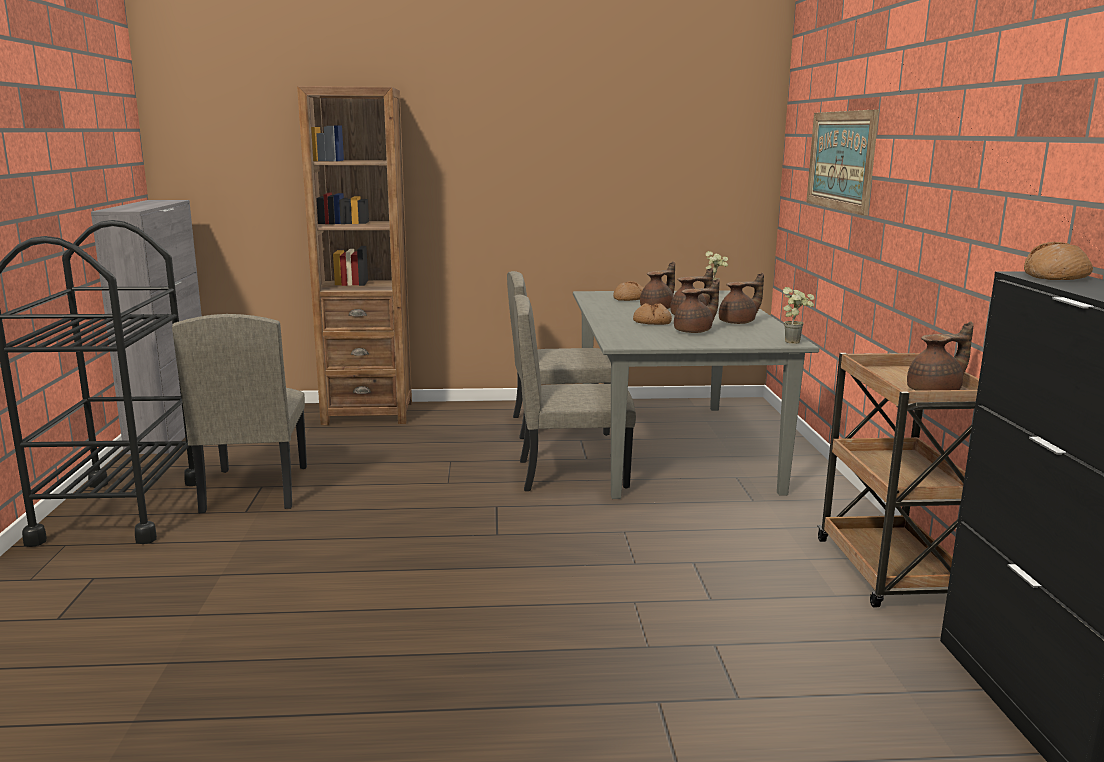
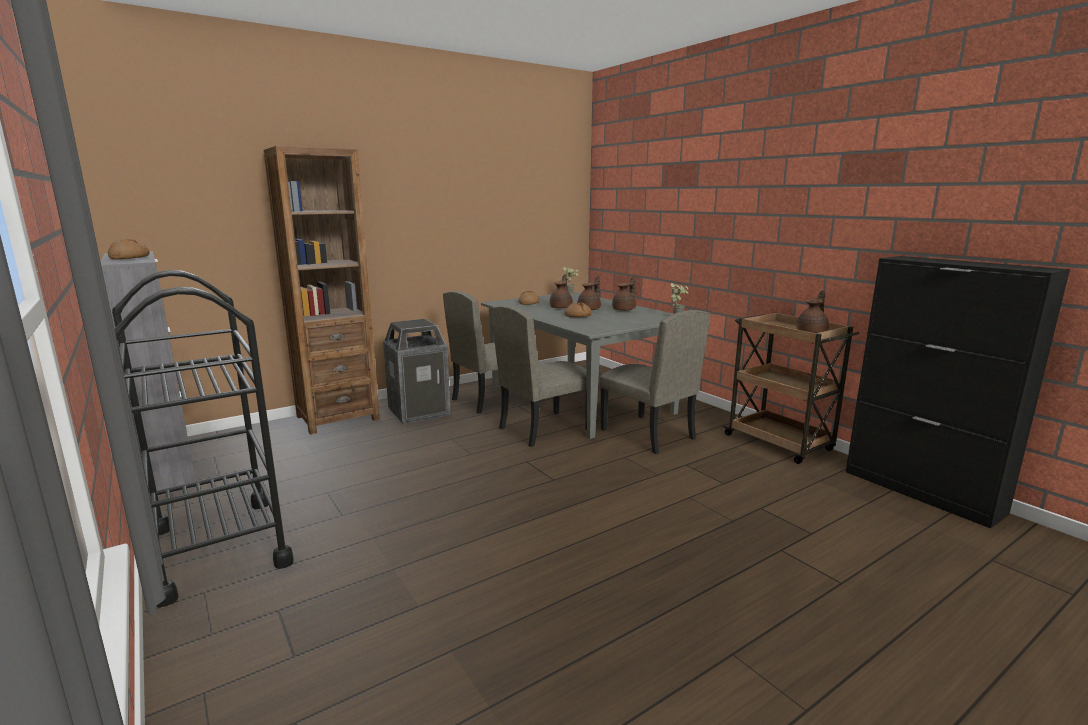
camera: 30 degrees left, 0 degrees up
beige chair [172,314,307,513] -> beige chair moved to [599,310,710,454]
brown teapot [674,279,719,333] -> none
picture [806,109,879,216] -> none
bread [1024,242,1093,280] -> bread moved to [108,239,150,259]
none -> trash can [383,319,451,424]

